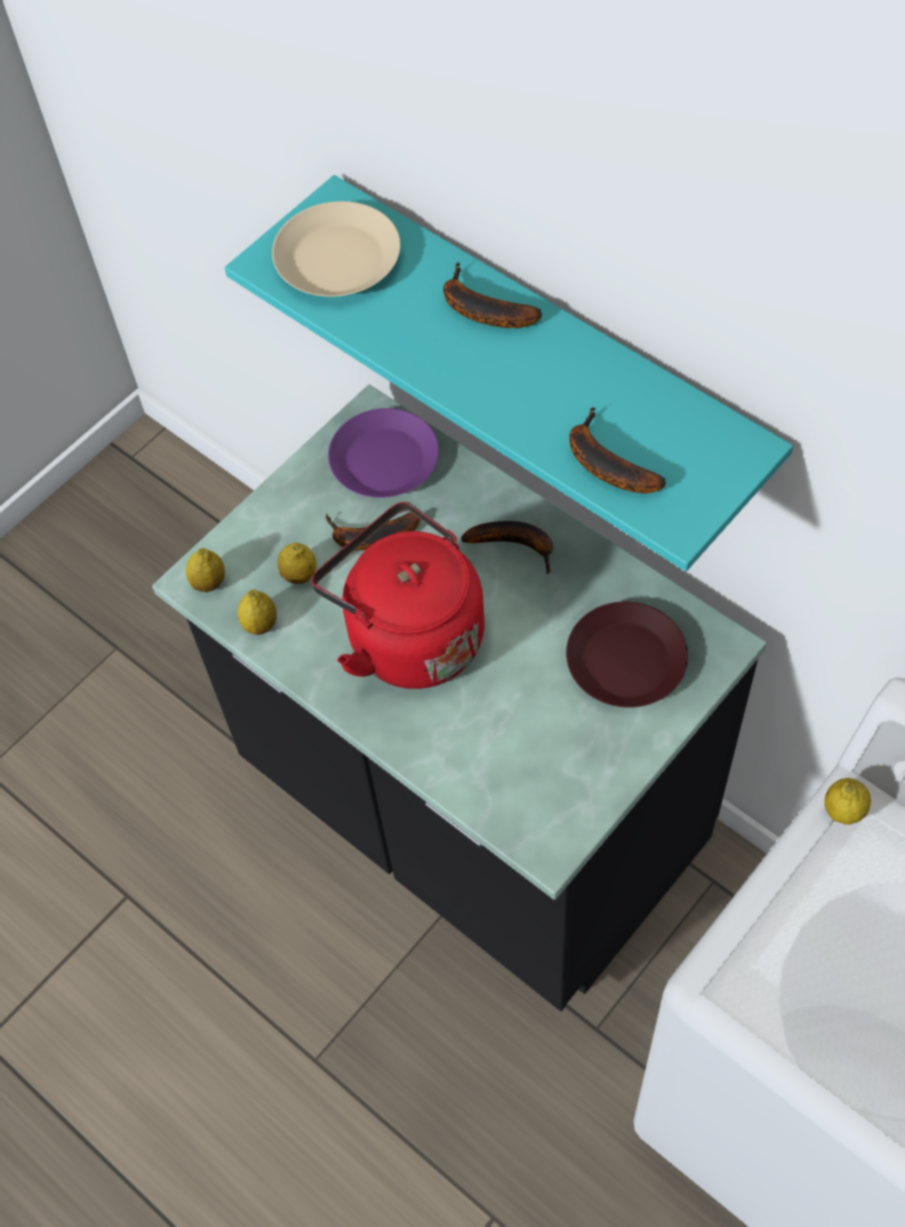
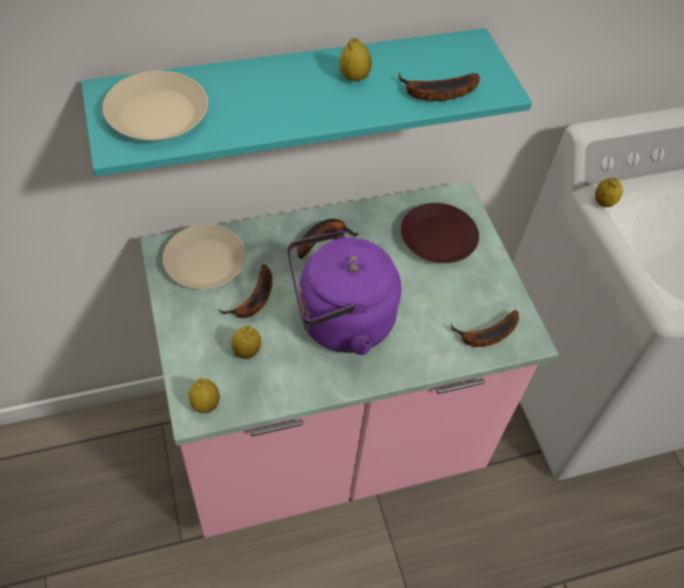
camera: 65 degrees left, 5 degrees down
black counter [152,385,767,1011] -> pink counter [140,181,558,538]
lemon [238,589,277,635] -> lemon moved to [340,38,372,81]
red kettle [311,502,485,689] -> purple kettle [287,230,401,355]
purple plate [328,408,439,498] -> beige plate [163,224,246,289]
banana [443,262,542,328] -> banana moved to [451,310,519,347]

